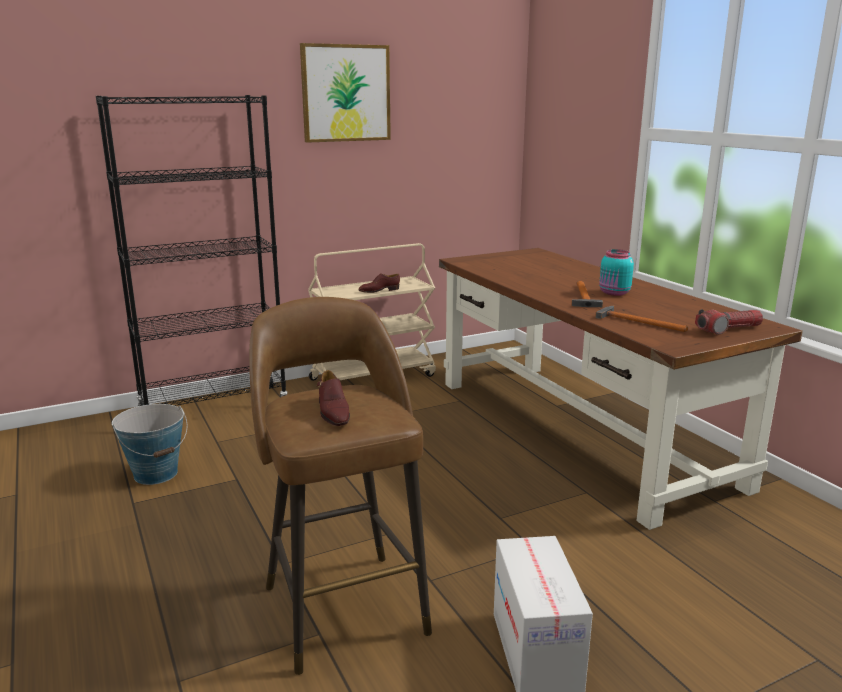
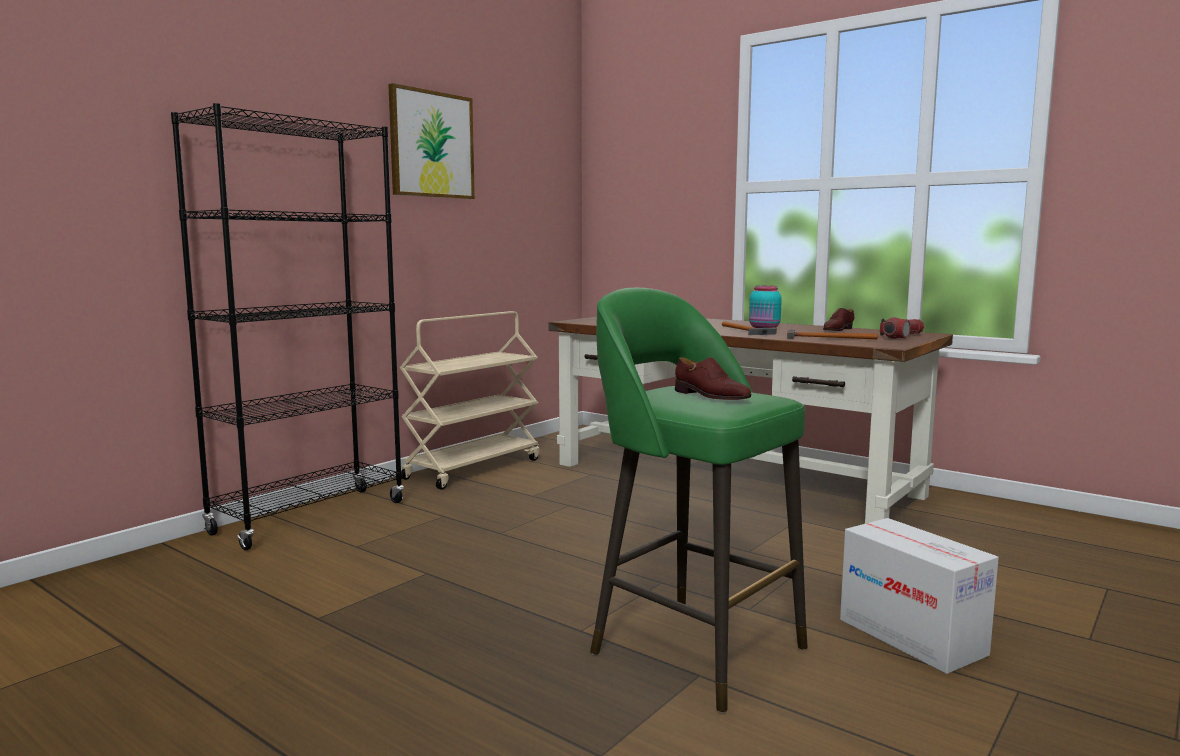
camera: 25 degrees left, 10 degrees down
bucket [112,404,188,485] -> none
brown stool [249,297,432,675] -> green stool [590,288,808,713]
brown shoe [358,273,400,293] -> brown shoe moved to [823,308,854,331]

